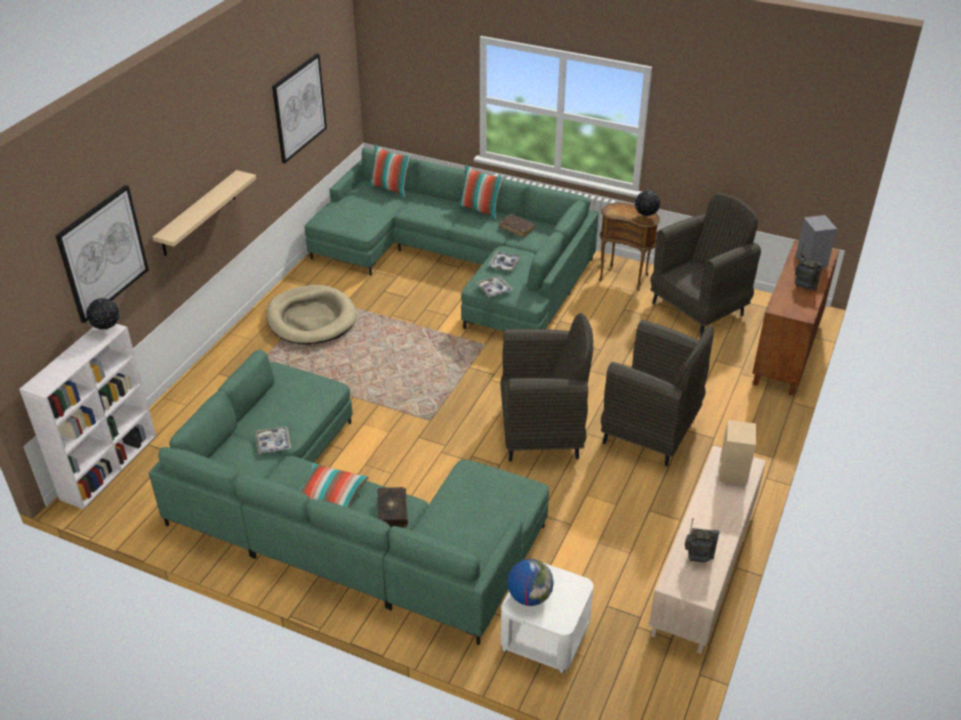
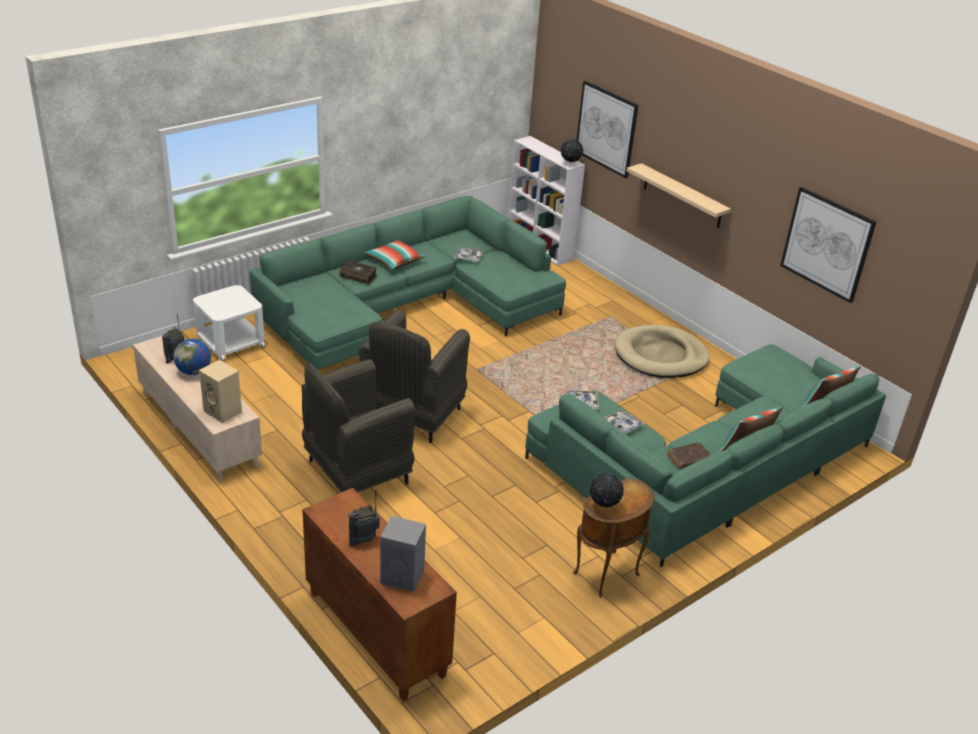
camera: 115 degrees right, 5 degrees down
globe [507,559,554,606] -> globe moved to [173,339,211,375]
grey armchair [650,193,761,337] -> none

